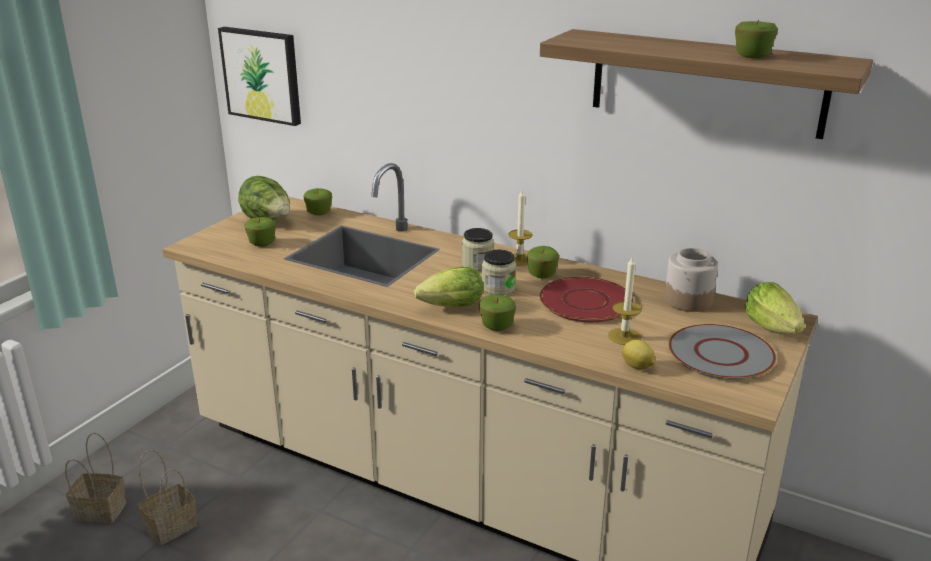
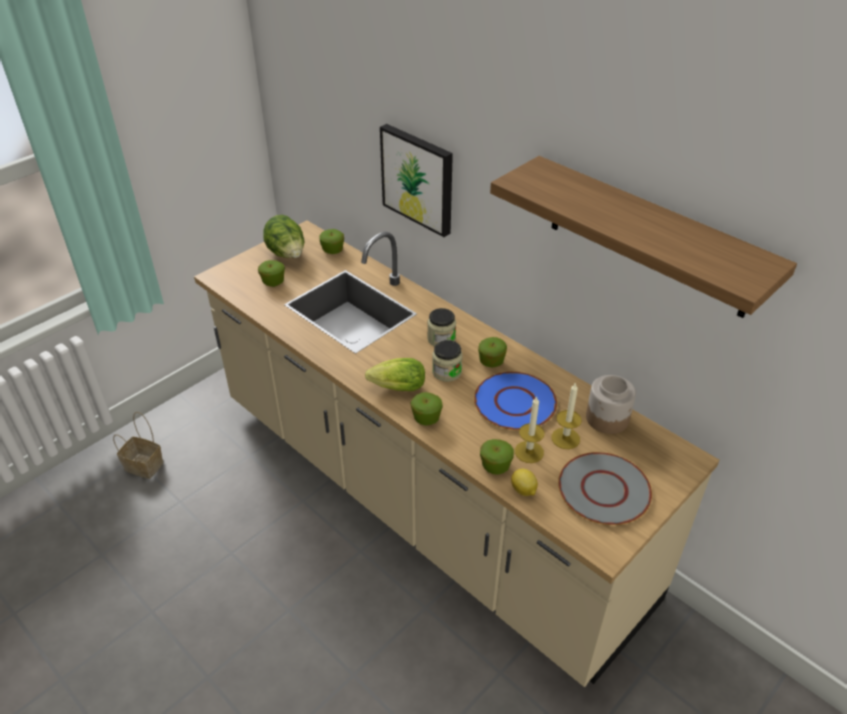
camera: 15 degrees right, 15 degrees up
basket [138,449,197,545] -> none
picture [218,27,301,126] -> picture moved to [380,124,453,237]
candle [508,190,533,266] -> candle moved to [551,382,582,449]
red plate [539,277,633,322] -> blue plate [474,372,557,430]
apple [735,20,778,59] -> apple moved to [480,439,514,475]
lettuce [745,282,805,334] -> none

